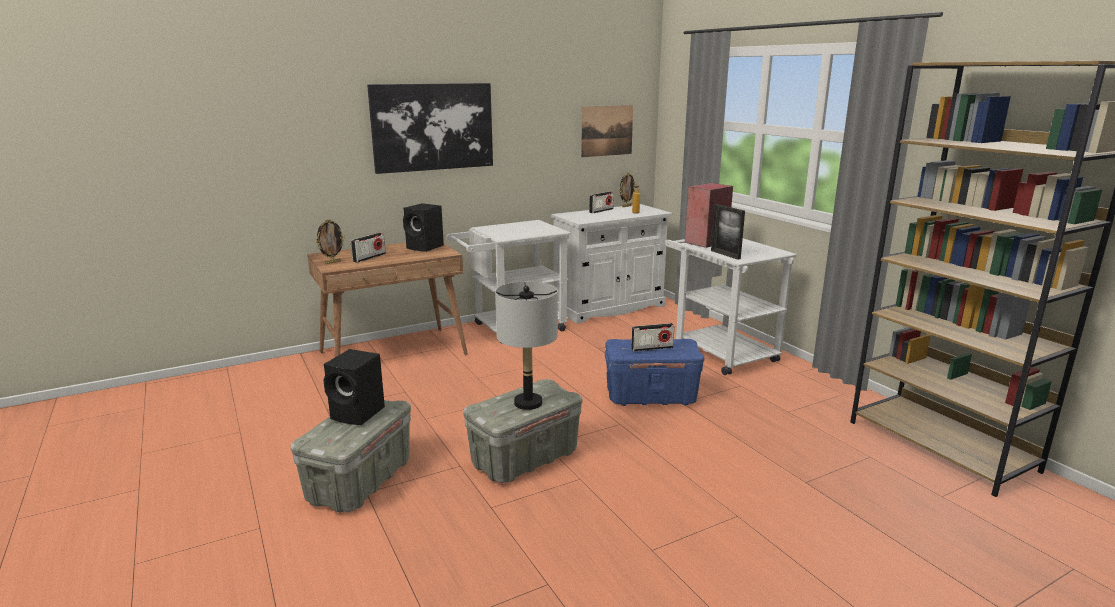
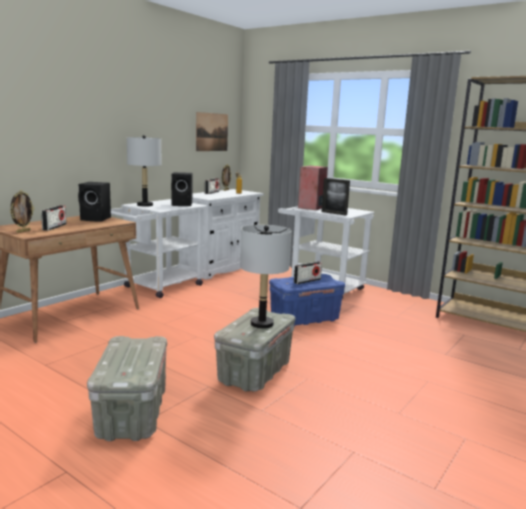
camera: 25 degrees left, 5 degrees down
black speaker [323,349,385,425] -> black speaker moved to [171,172,193,206]
picture [367,83,493,174] -> none
none -> grey table lamp [127,135,161,207]

